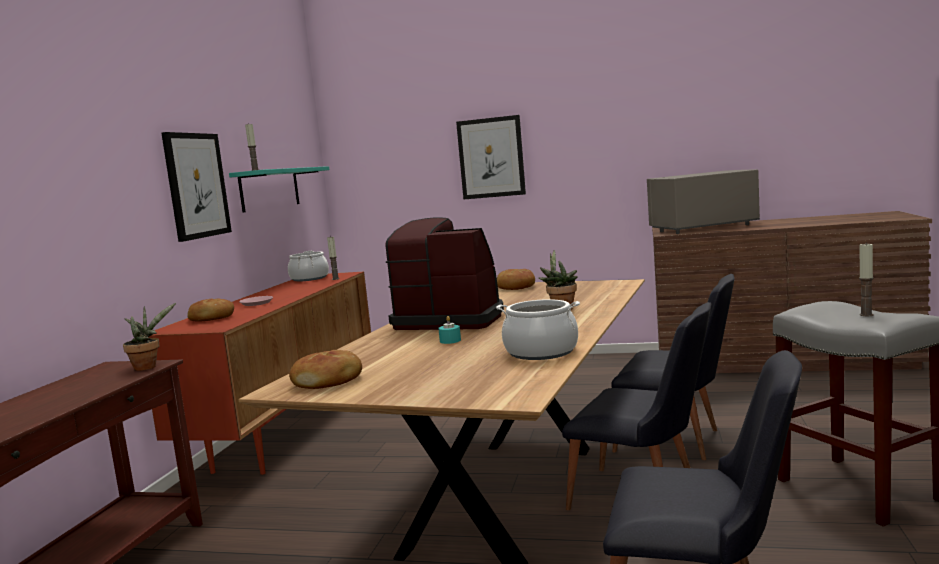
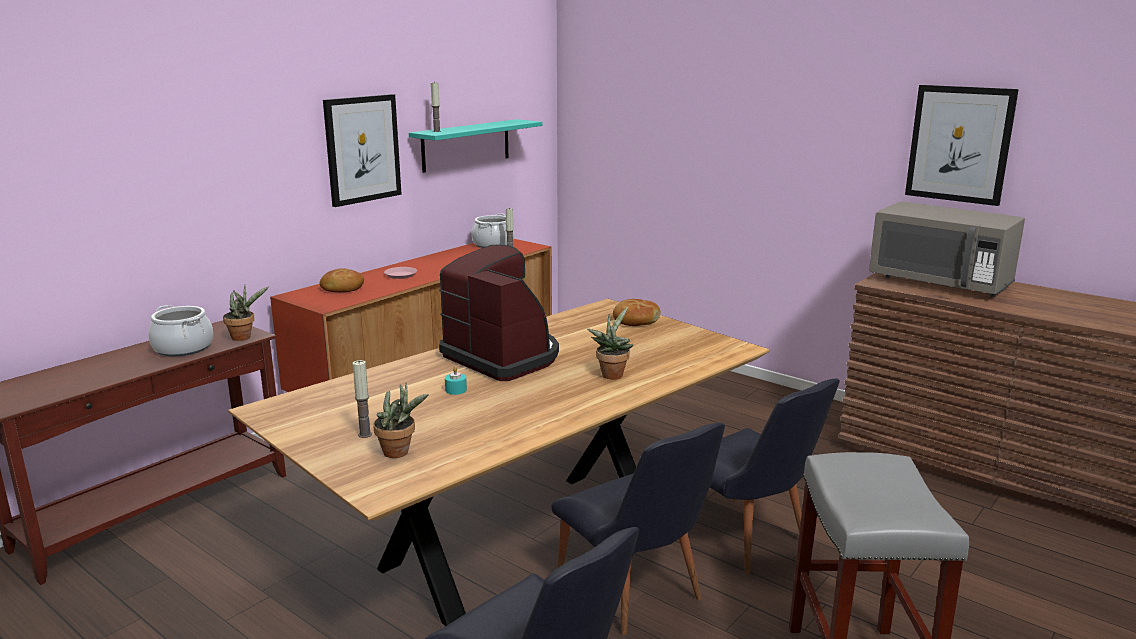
camera: 25 degrees right, 10 degrees up
bread [289,350,362,389] -> none
picture [456,115,526,199] -> picture moved to [905,85,1019,206]
cooking pot [496,299,580,360] -> cooking pot moved to [149,305,213,356]
grey microwave [647,169,760,234] -> grey microwave turned 150 degrees counterclockwise [869,201,1025,297]
candle [859,242,874,316] -> candle moved to [353,360,372,438]
none -> potted plant [373,382,429,458]

